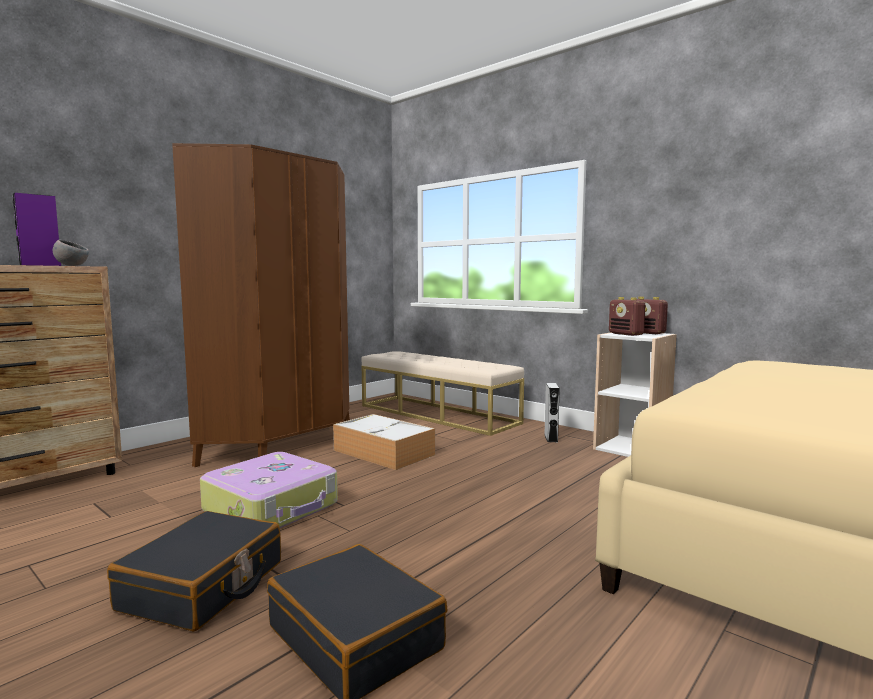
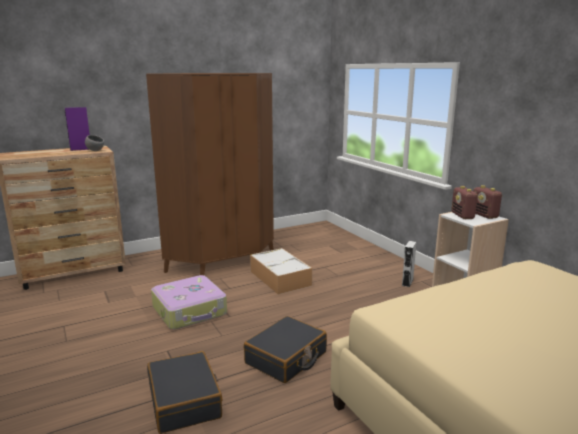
camera: 20 degrees right, 10 degrees up
black suitcase [107,511,281,631] -> black suitcase moved to [244,316,327,383]
beige bench [362,351,524,436] -> none

